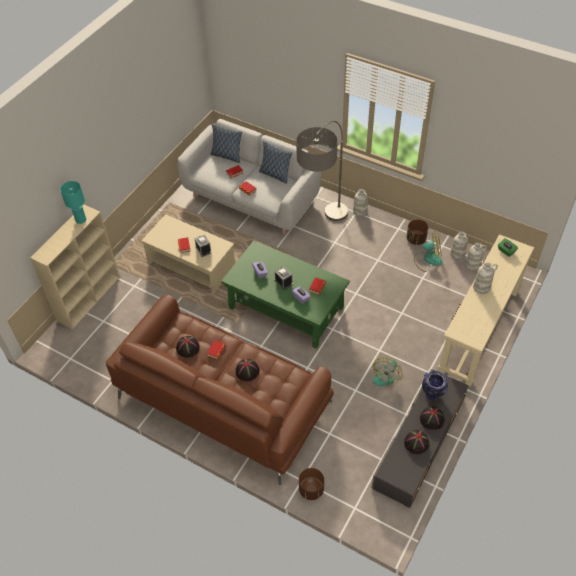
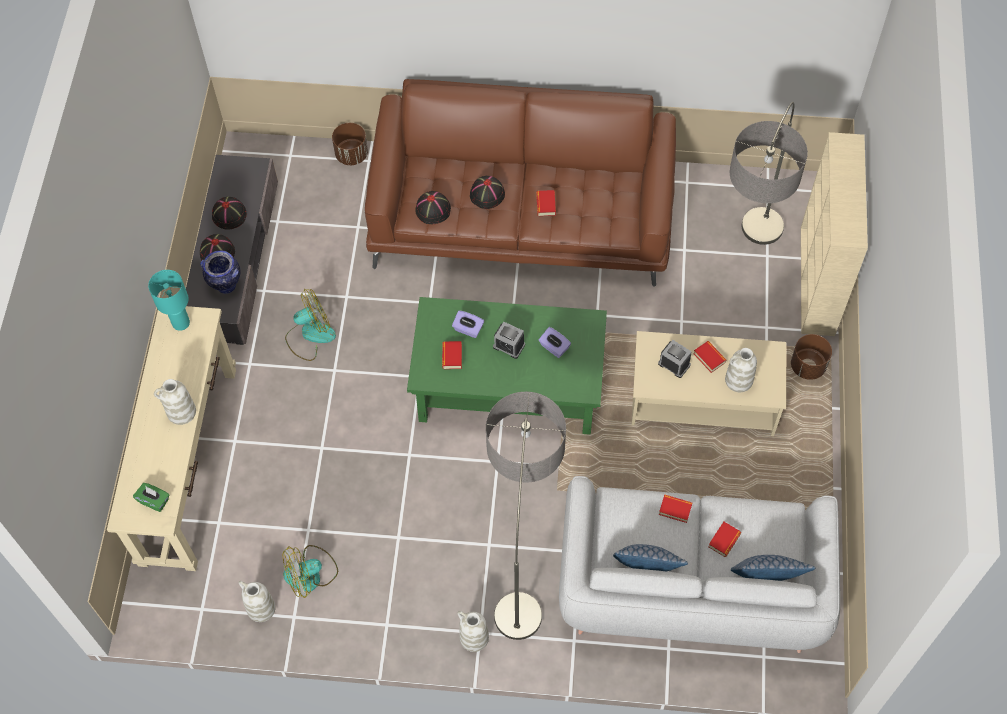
camera: 155 degrees right, 10 degrees up
turquoise table lamp [60,181,86,224] -> turquoise table lamp moved to [148,270,190,331]
black hat [176,336,200,358] -> black hat moved to [416,191,451,224]
fan [373,357,402,386] -> fan turned 60 degrees clockwise [285,289,336,361]
brown planter [407,219,428,245] -> brown planter moved to [791,334,832,380]
white vase [465,243,487,271] -> white vase moved to [725,348,757,392]
none -> floor lamp [730,102,808,245]

